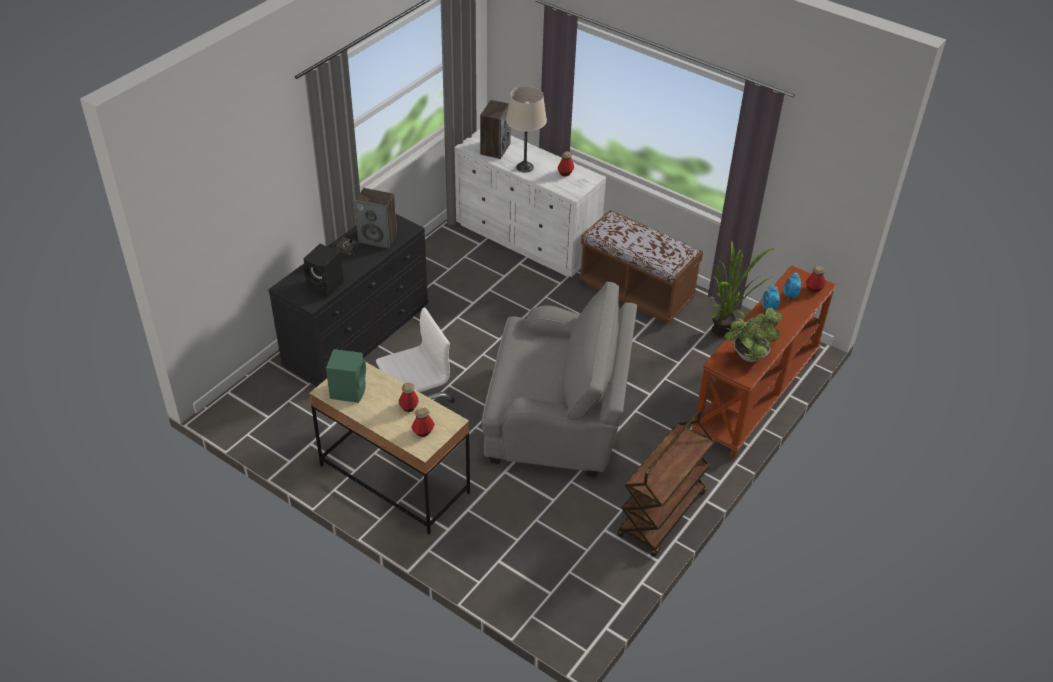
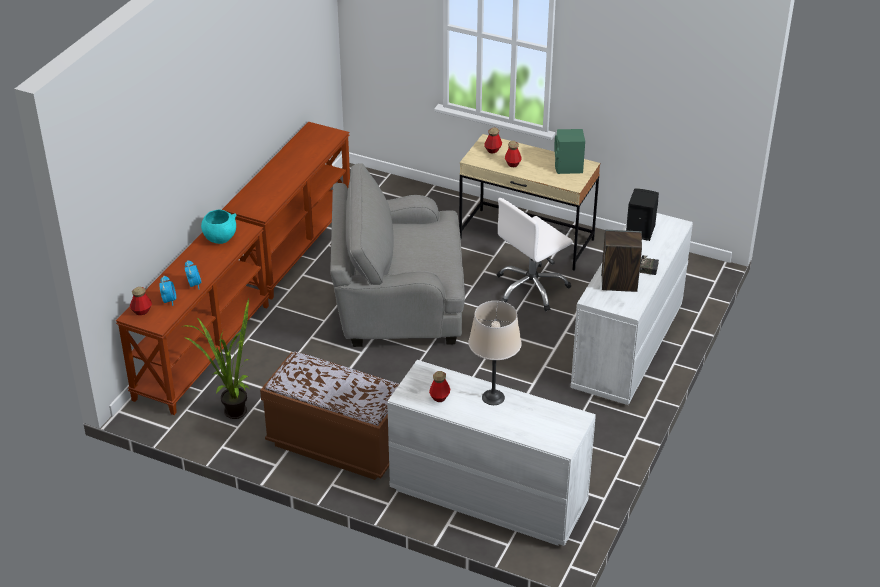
camera: 170 degrees right, 5 degrees down
black dresser [268,214,428,386] -> white dresser [571,213,693,405]
speaker [480,100,511,159] -> none
brown cart [618,410,715,557] -> brown console table [222,122,350,300]
potted plant [724,307,783,362] -> turquoise bowl [201,209,237,244]

